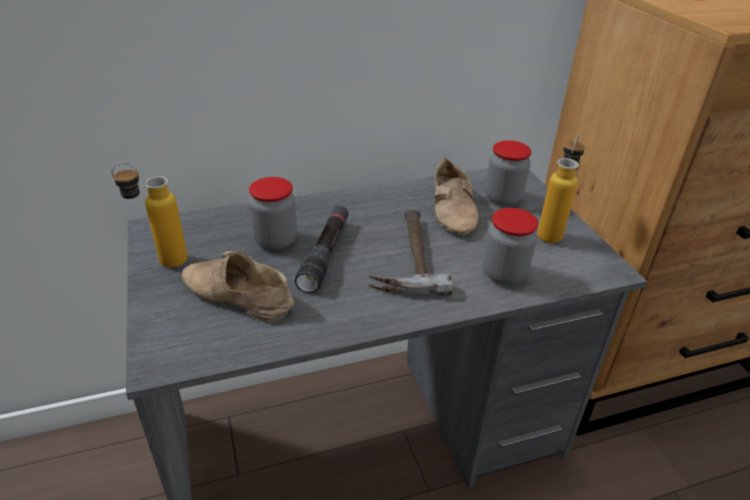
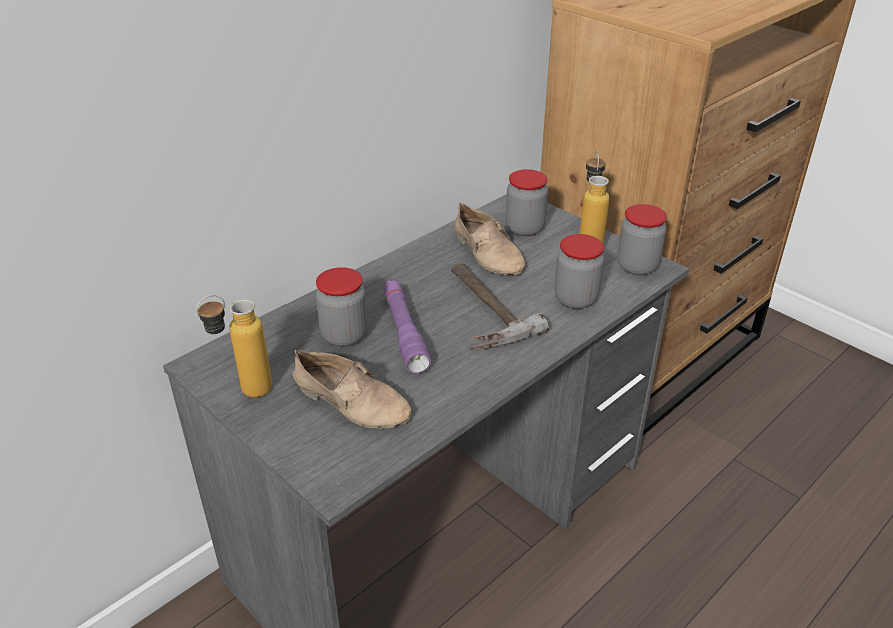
camera: 25 degrees left, 0 degrees up
beige shoe [182,251,294,323] -> beige shoe turned 150 degrees counterclockwise [292,350,411,429]
black flashlight [295,205,349,293] -> purple flashlight [383,280,431,374]
none -> jar [617,204,667,275]

